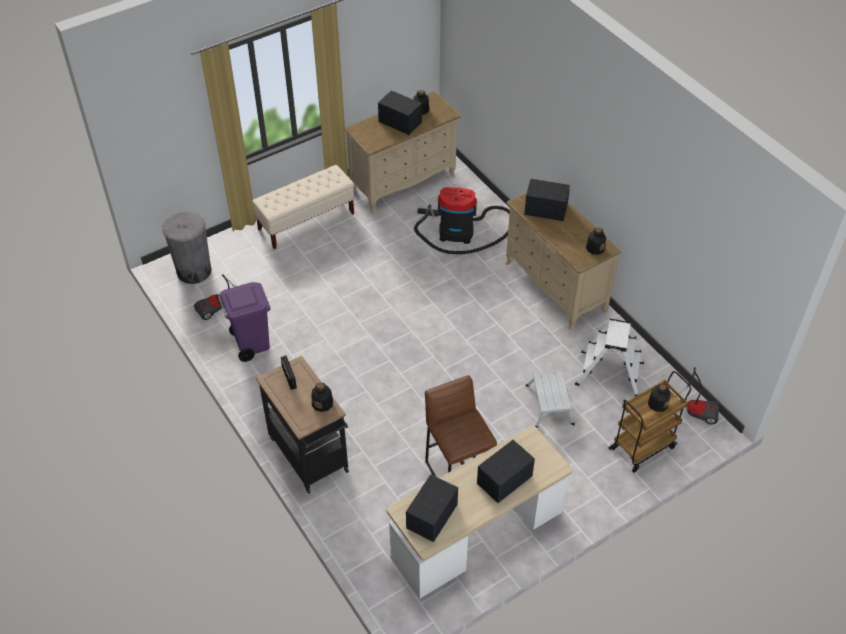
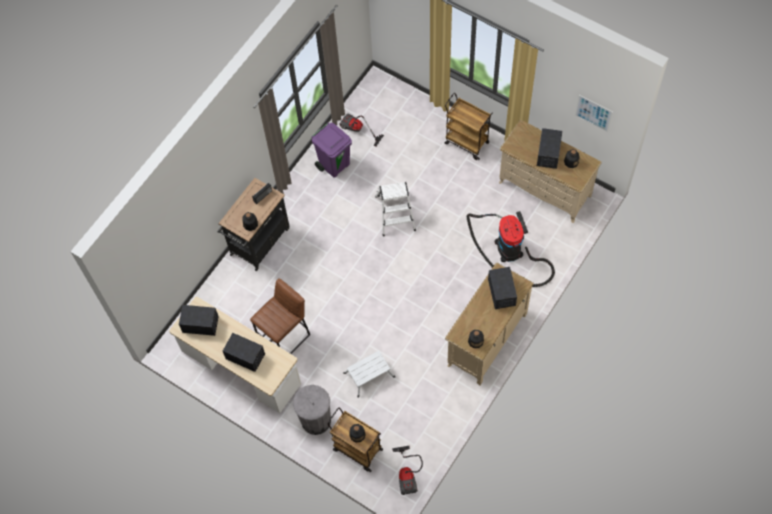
camera: 70 degrees right, 15 degrees up
grey trash can [162,212,211,284] -> grey trash can moved to [293,385,331,435]
beige bench [252,165,354,249] -> brown cart [445,93,493,160]
white step ladder [575,319,644,396] -> white step ladder moved to [375,182,416,236]
none -> picture [575,95,613,132]

